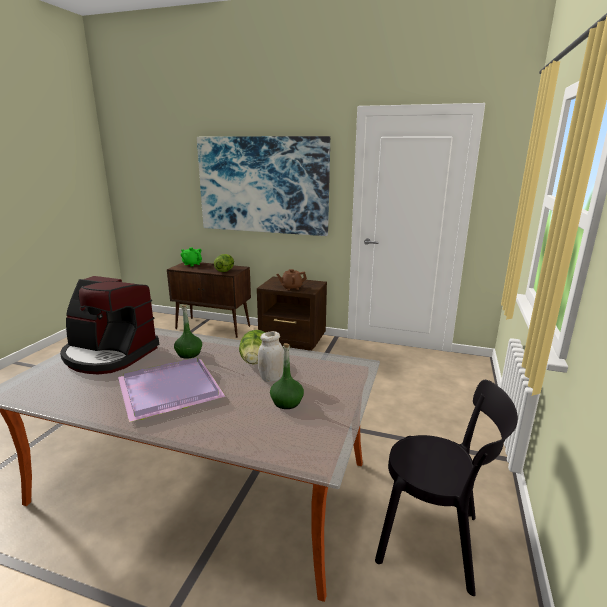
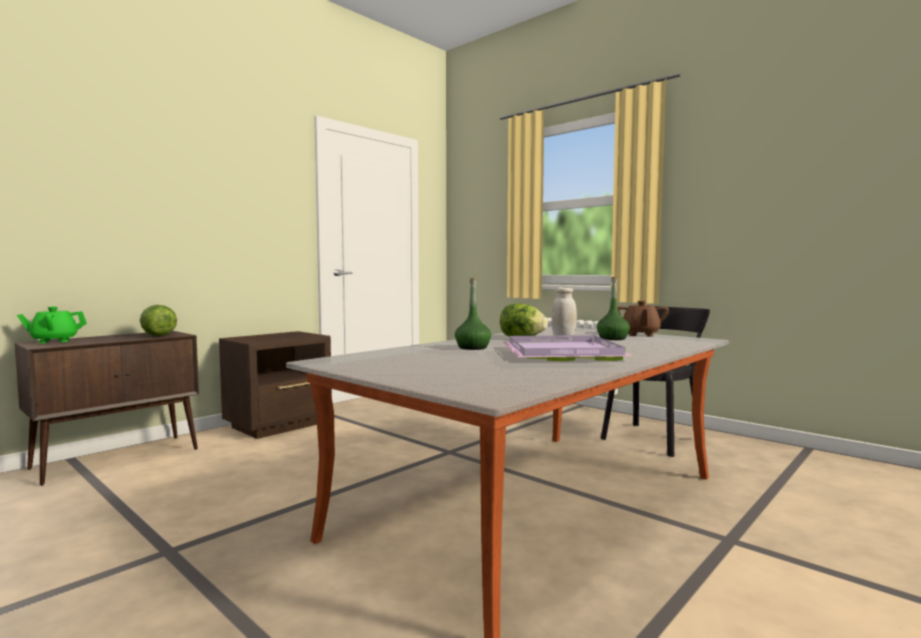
camera: 65 degrees left, 15 degrees down
coffee machine [60,276,159,374] -> none
picture [197,136,330,236] -> none
brown teapot [276,269,307,290] -> brown teapot moved to [617,301,669,337]

